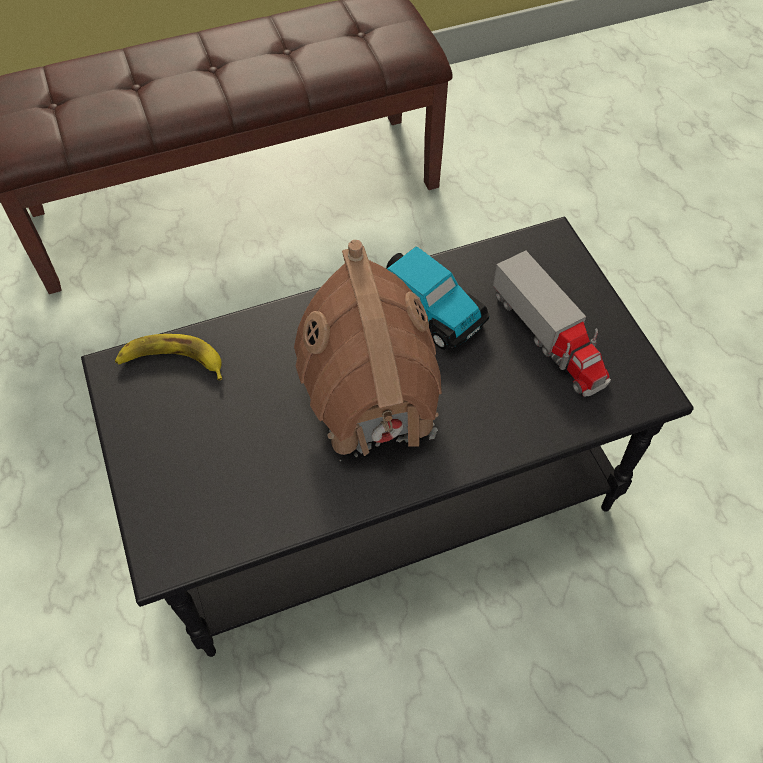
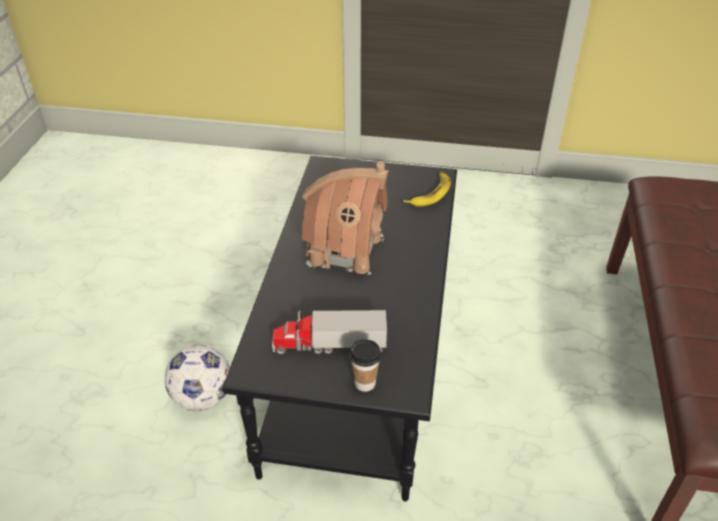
camera: 120 degrees right, 15 degrees down
toy car [386,247,489,350] -> none
none -> football [165,345,230,411]
none -> cup [350,339,381,392]

